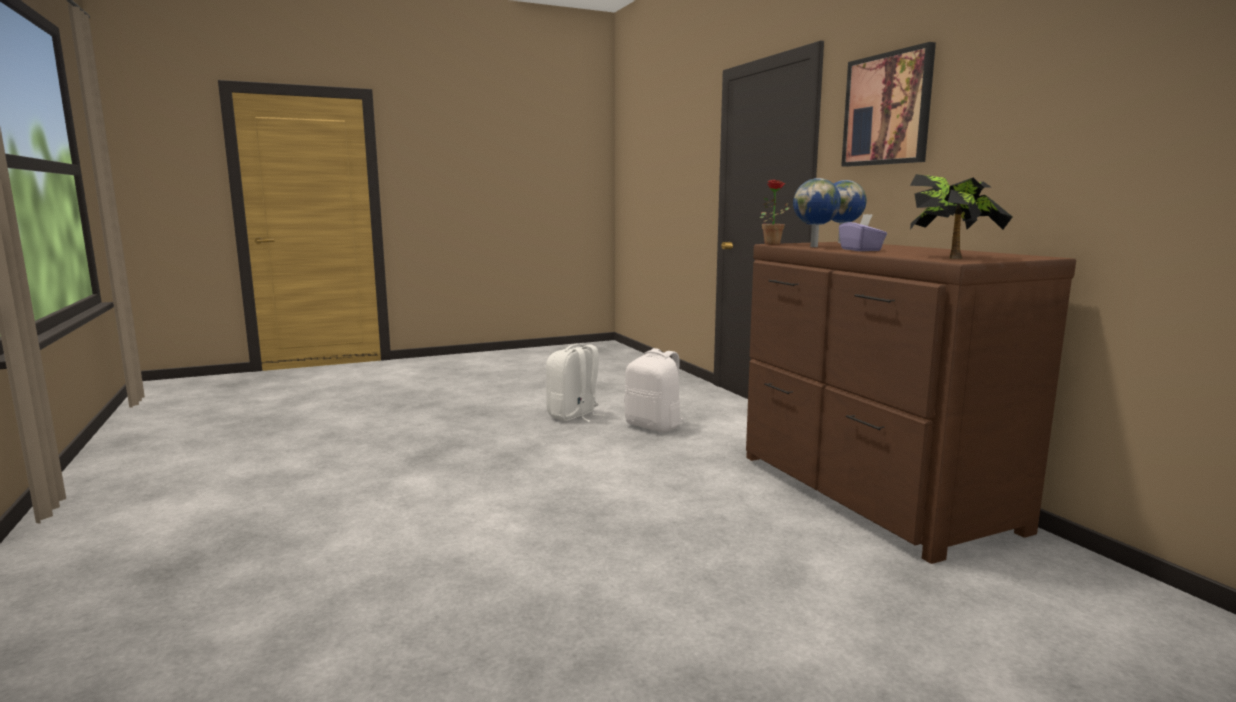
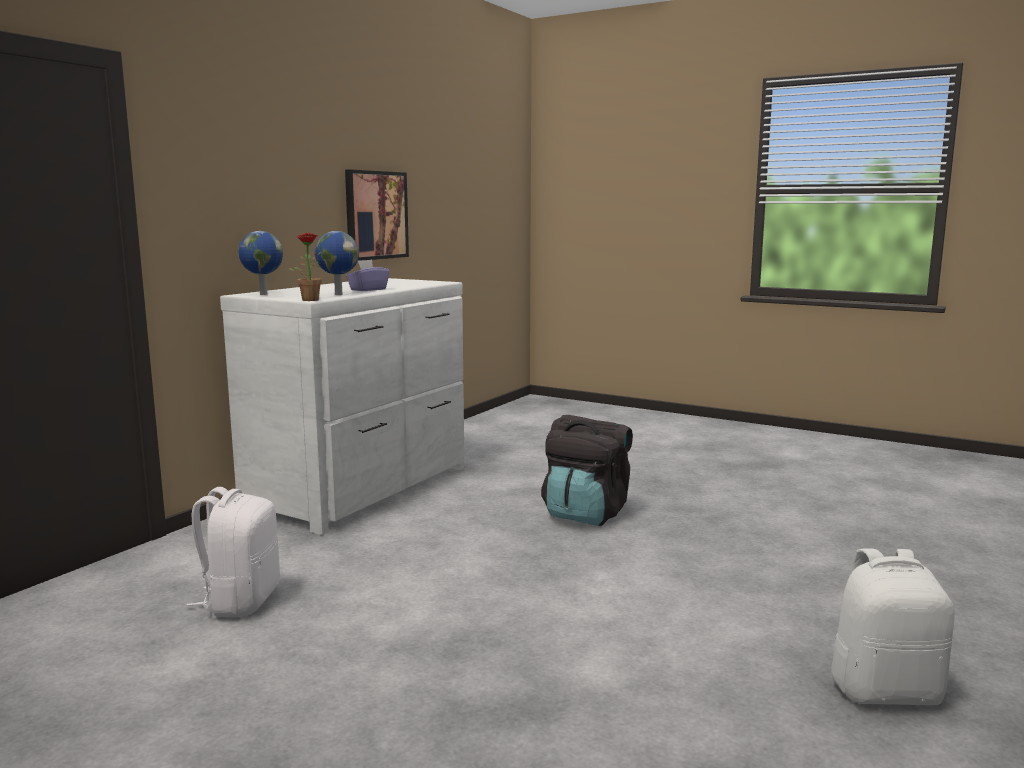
camera: 125 degrees left, 0 degrees up
white backpack [546,344,605,422] -> white backpack moved to [831,548,955,705]
brown dresser [746,242,1076,564] -> white dresser [220,278,464,535]
picture [841,42,936,167] -> picture moved to [345,169,409,261]
potted plant [910,174,1013,259] -> none
none -> black backpack [541,415,633,526]

